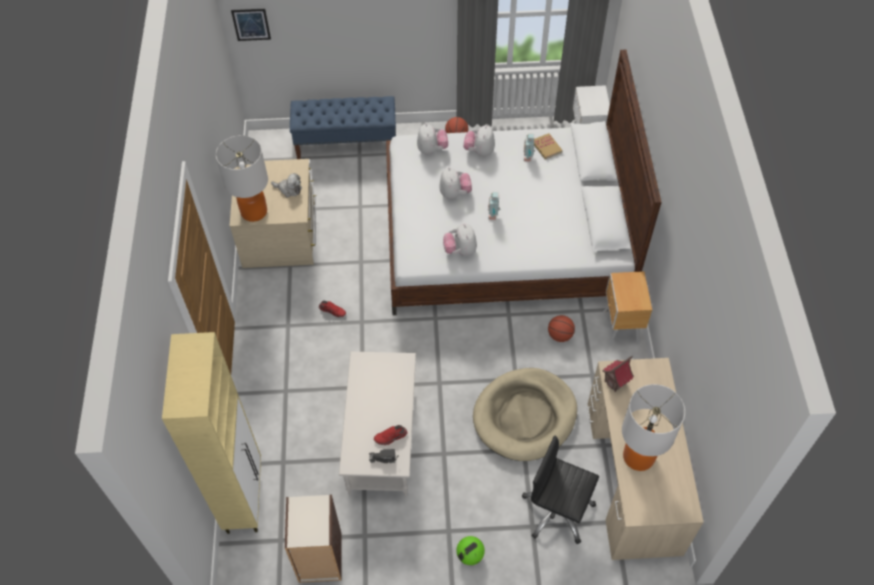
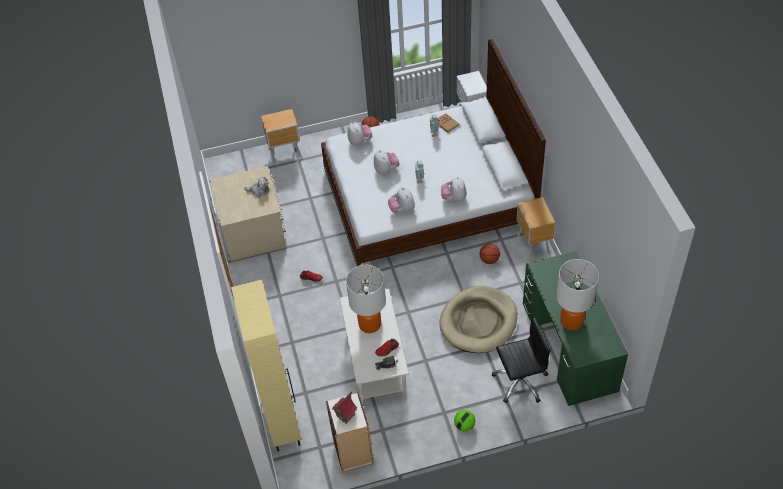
camera: 10 degrees left, 5 degrees down
table lamp [216,135,268,222] -> table lamp moved to [346,265,386,333]
picture [231,9,271,41] -> none
blue bench [290,96,396,159] -> brown nightstand [261,109,301,164]
plush toy [464,125,495,156] -> plush toy moved to [441,177,467,202]
black office chair [522,436,599,544] -> black office chair turned 150 degrees clockwise [492,317,551,403]
beige desk [588,358,704,560] -> green desk [523,251,628,406]
toy house [603,356,634,392] -> toy house moved to [332,392,357,424]

